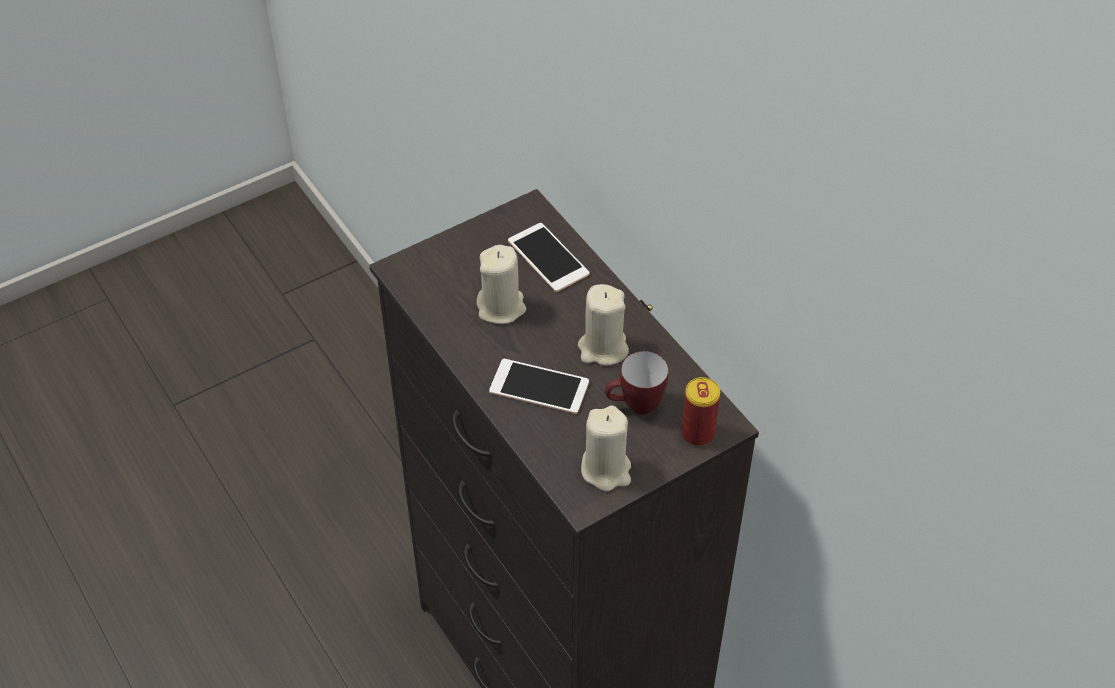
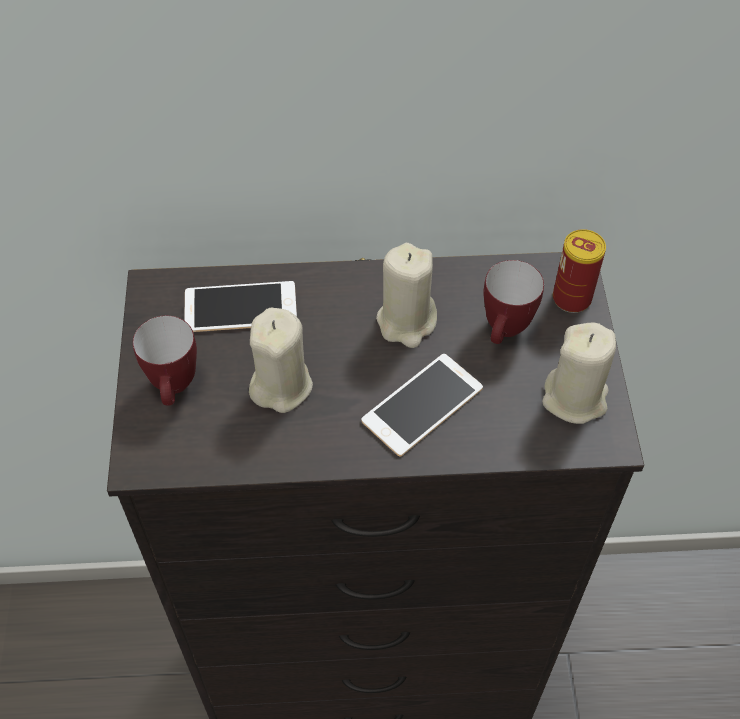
camera: 60 degrees left, 5 degrees up
none -> mug [133,316,197,406]

